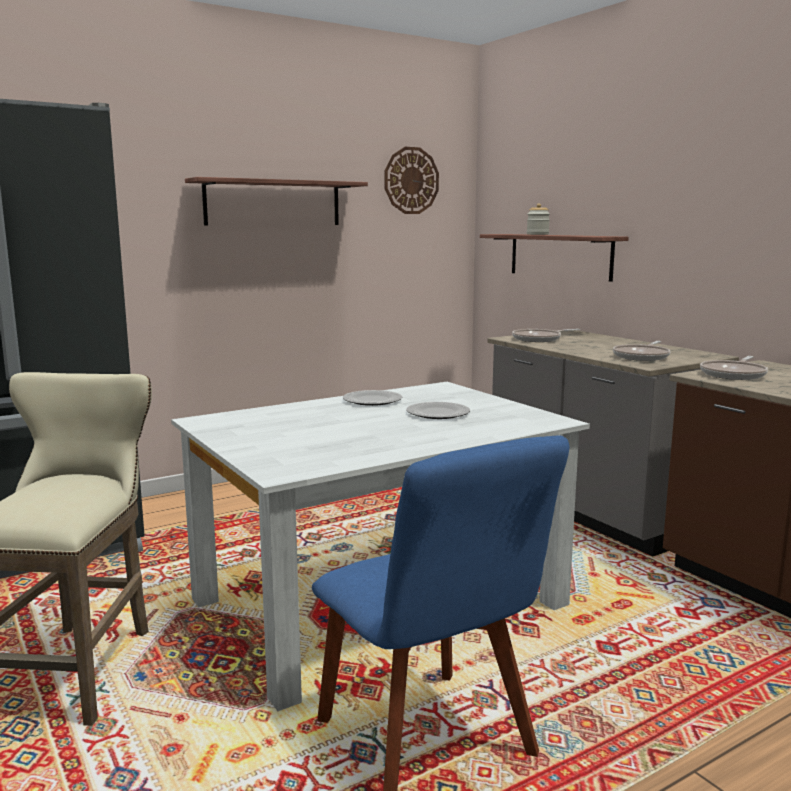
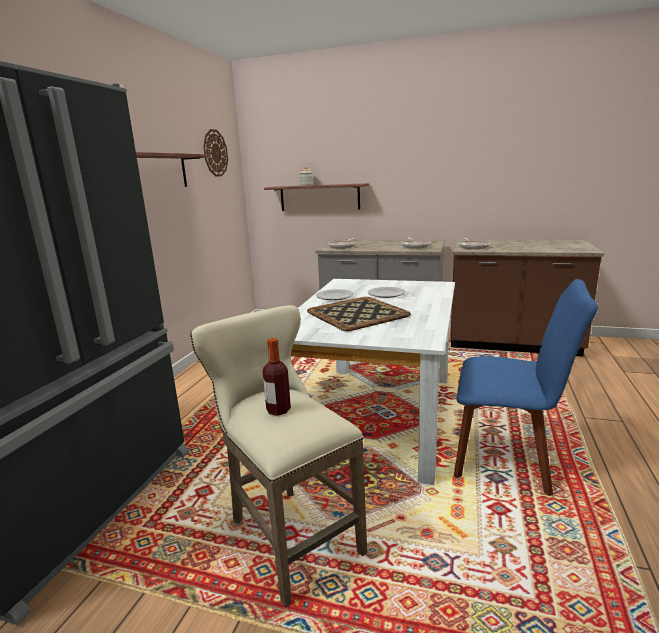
camera: 40 degrees left, 5 degrees up
none -> bottle [263,338,291,416]
none -> tray [307,297,411,331]

